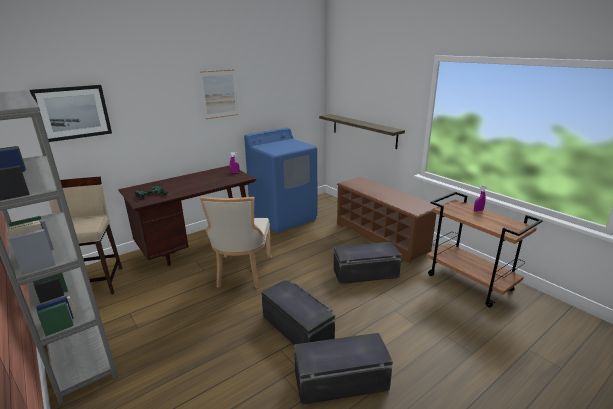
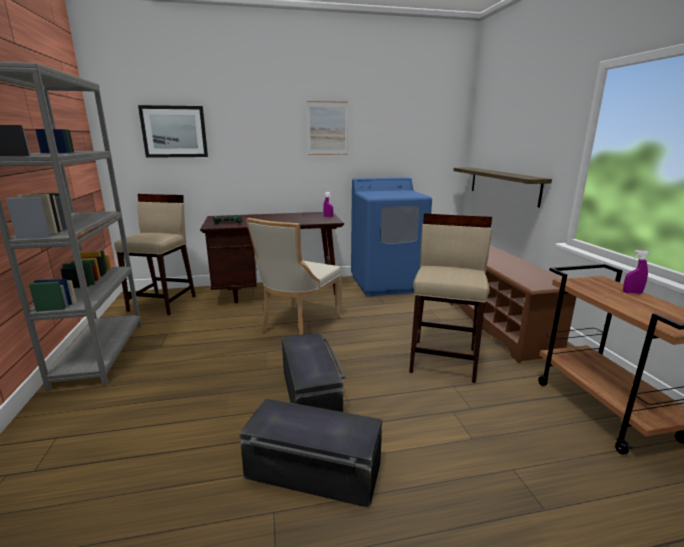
camera: 25 degrees right, 5 degrees down
black storage box [333,242,402,284] -> beige stool [409,213,492,383]

